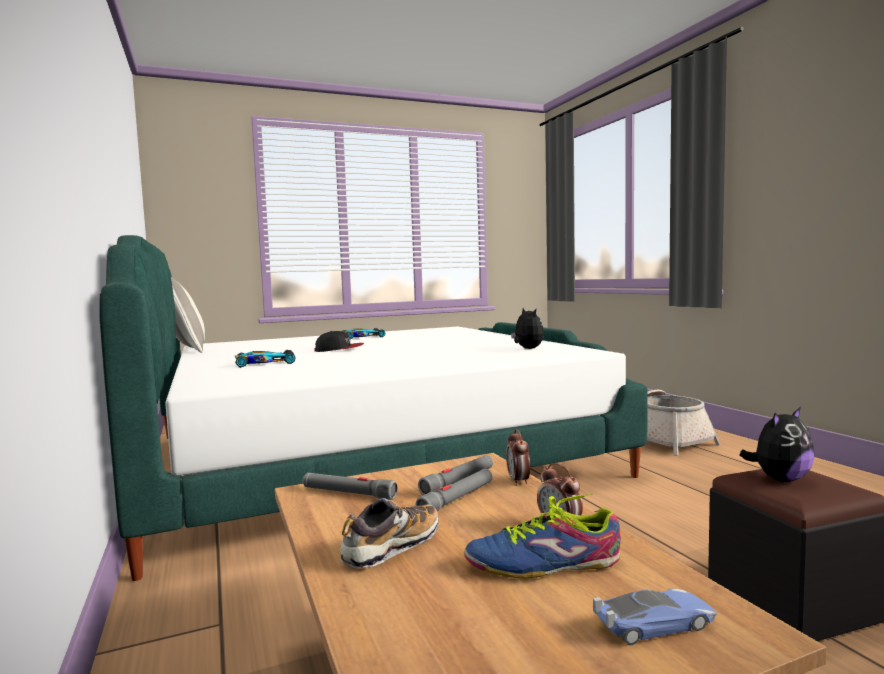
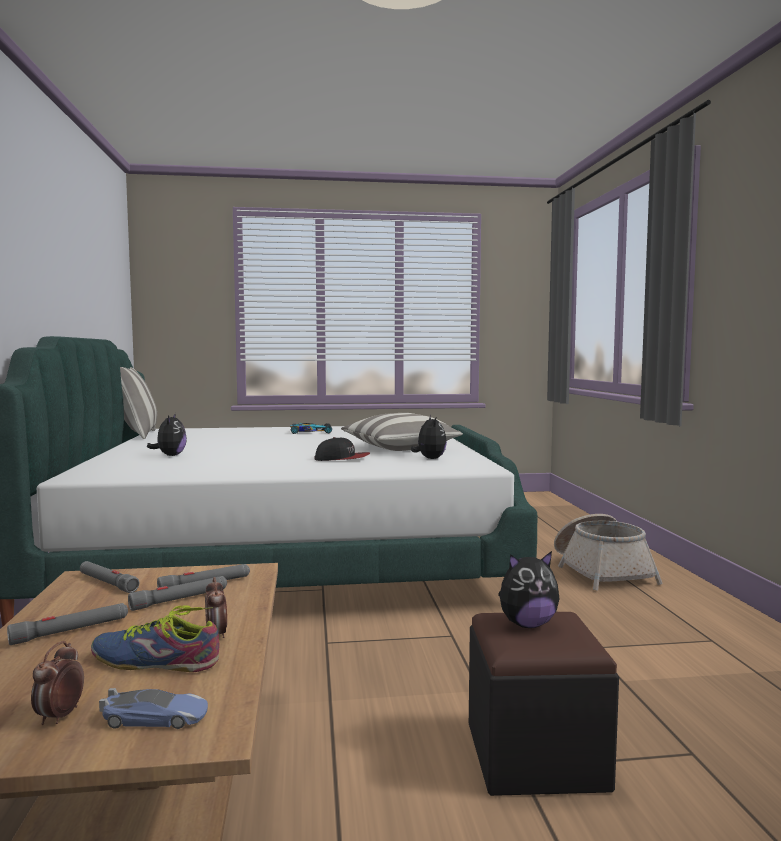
camera: 15 degrees right, 0 degrees up
toy car [235,350,296,368] -> plush toy [147,413,187,456]
cap [314,331,364,352] -> cap moved to [315,437,370,461]
shoe [340,498,439,568] -> grey flashlight [7,603,128,645]
alarm clock [506,429,530,486] -> alarm clock moved to [31,641,84,725]
none -> pillow [341,413,463,451]

